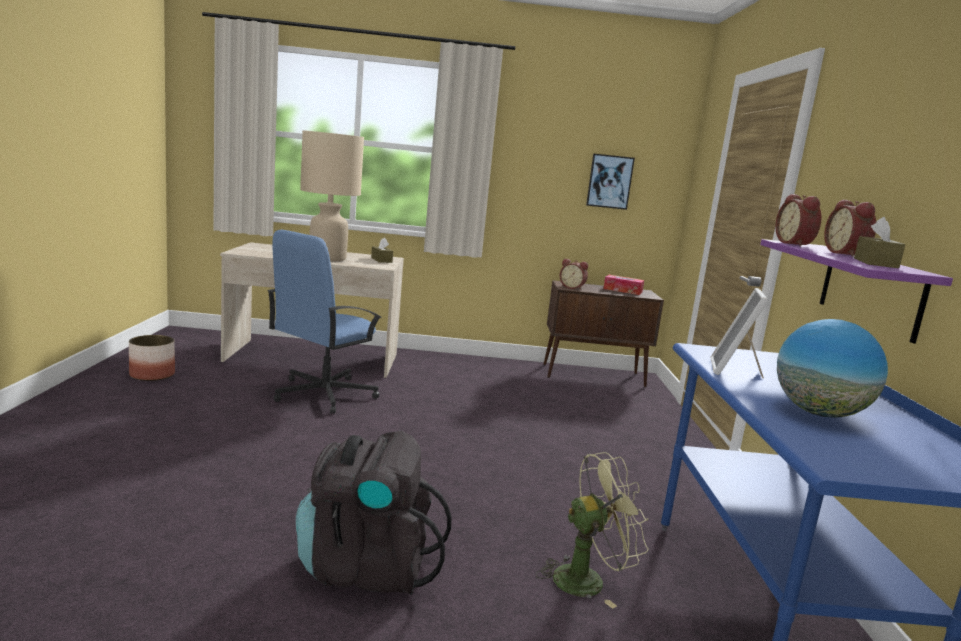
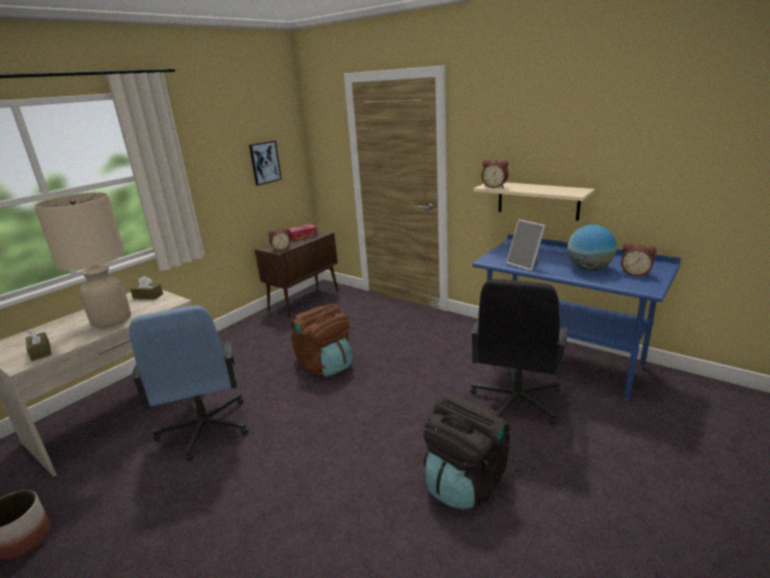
camera: 50 degrees left, 10 degrees up
green fan [536,452,649,609] -> black office chair [470,279,568,425]
purple shelf [760,239,953,344] -> beige shelf [474,182,595,221]
alarm clock [824,200,876,257] -> alarm clock moved to [621,243,657,276]
brown tissue box [854,217,905,268] -> brown tissue box moved to [26,329,51,361]
none -> brown backpack [291,304,353,378]

